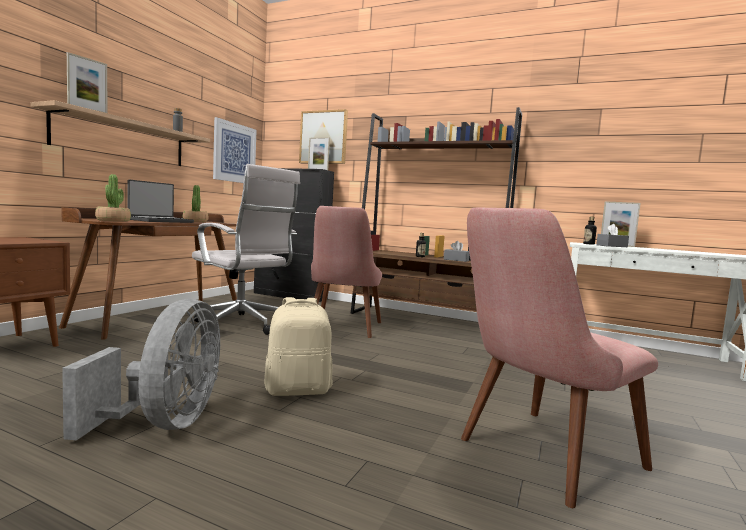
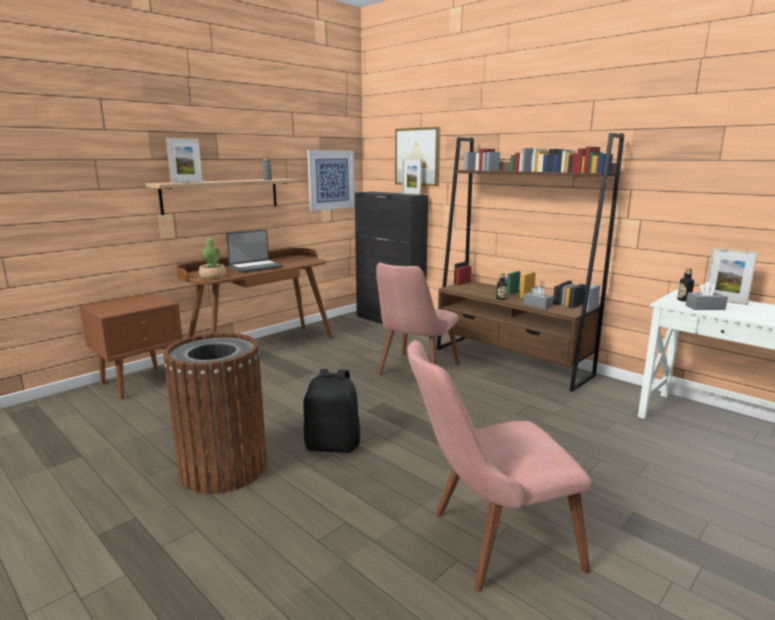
camera: 20 degrees right, 10 degrees up
grey fan [62,299,220,440] -> brown trash can [163,333,267,494]
potted plant [183,185,208,222] -> none
white office chair [192,164,300,335] -> none
beige backpack [264,297,333,396] -> black backpack [303,369,360,453]

